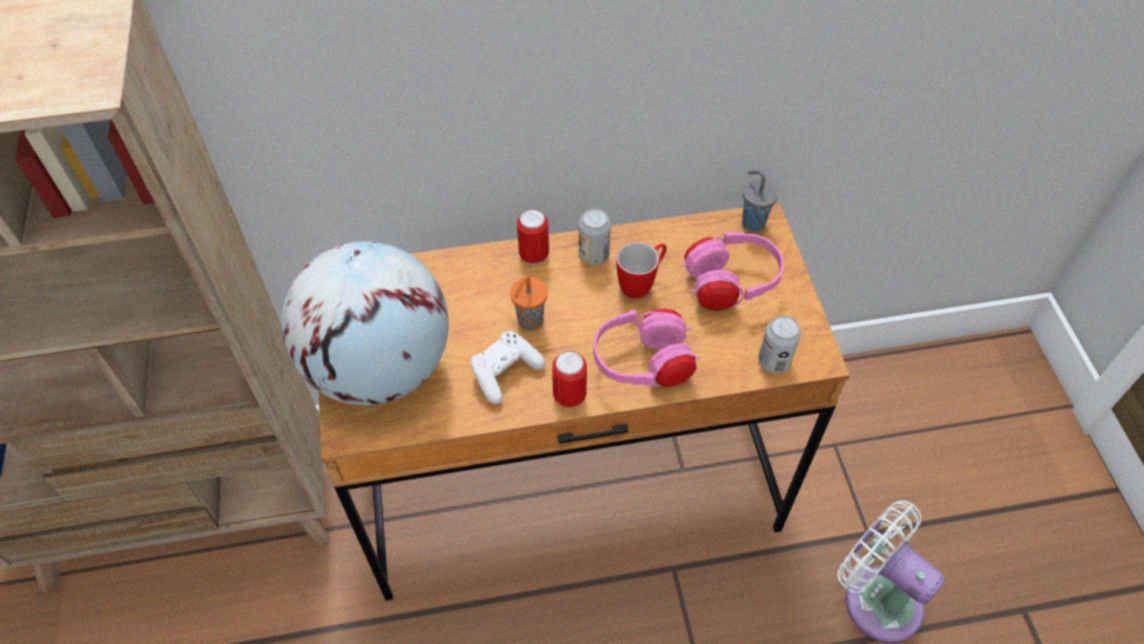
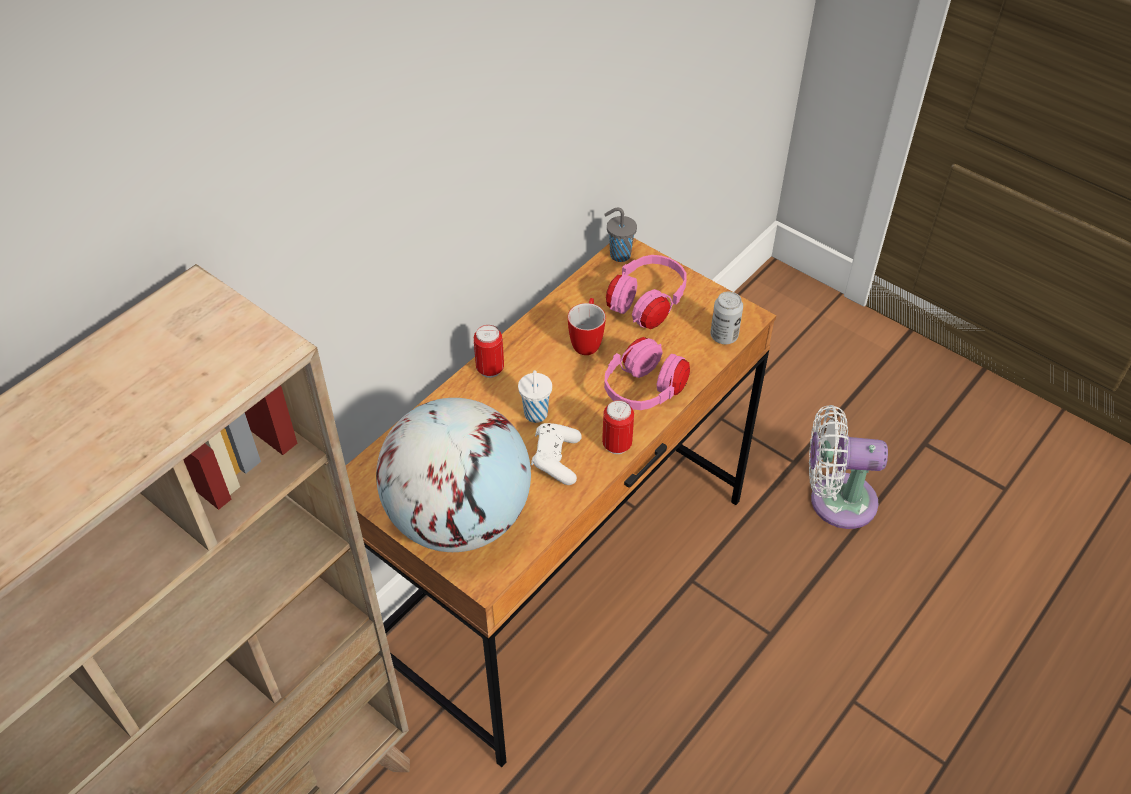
camera: 40 degrees left, 5 degrees down
orange cup [510,276,548,330] -> white cup [518,370,552,423]
can [579,208,611,265] -> none

